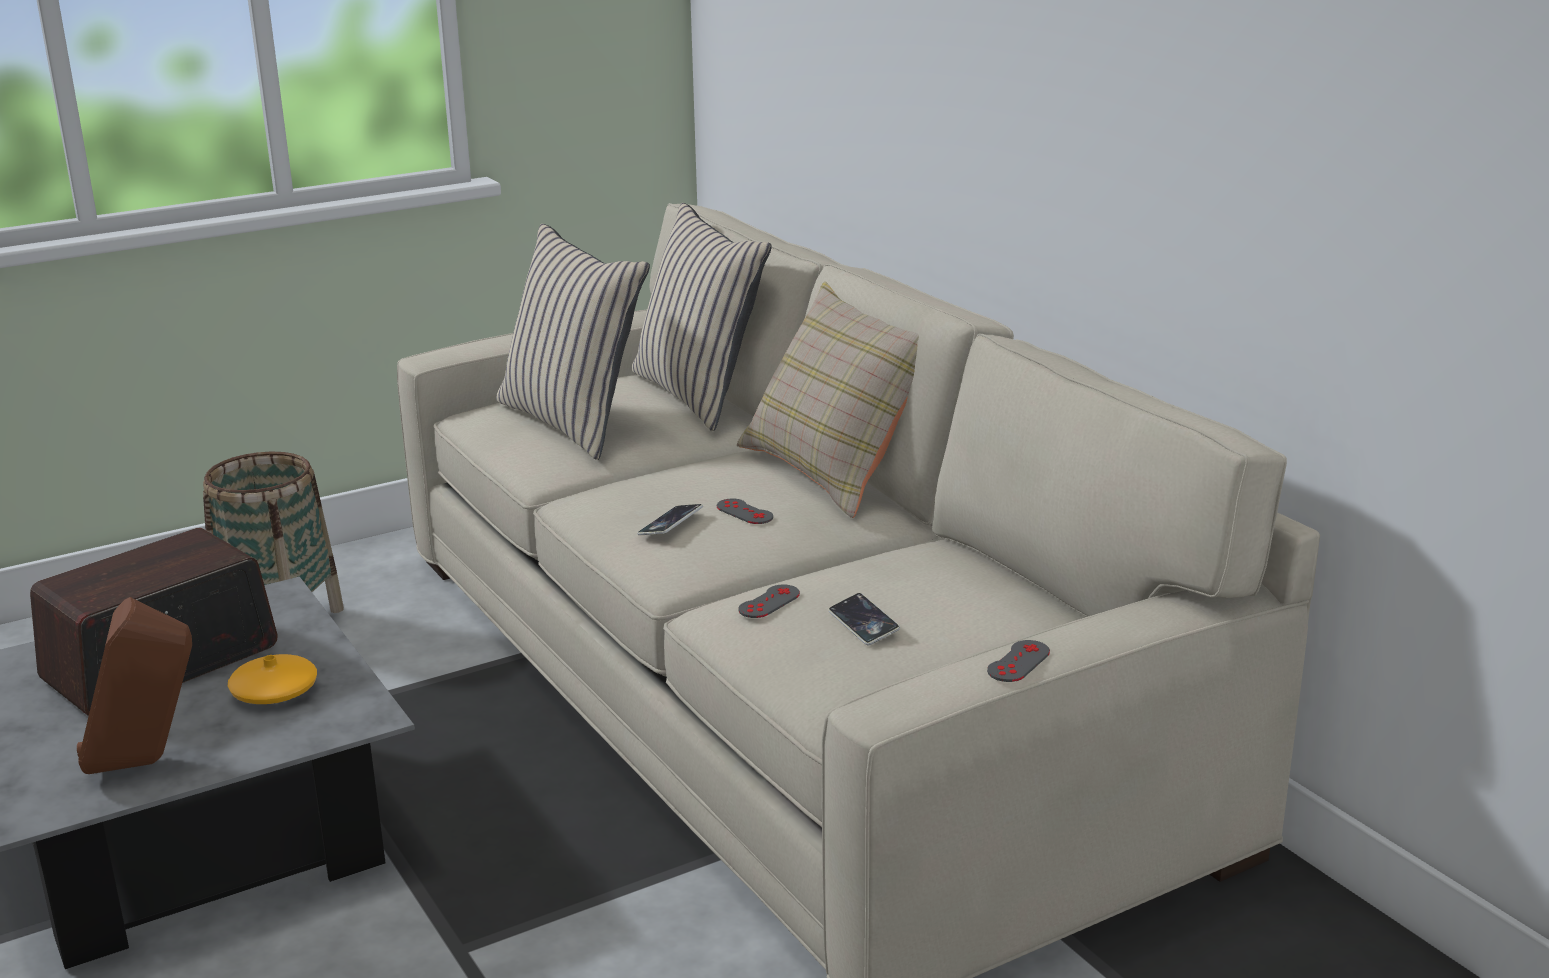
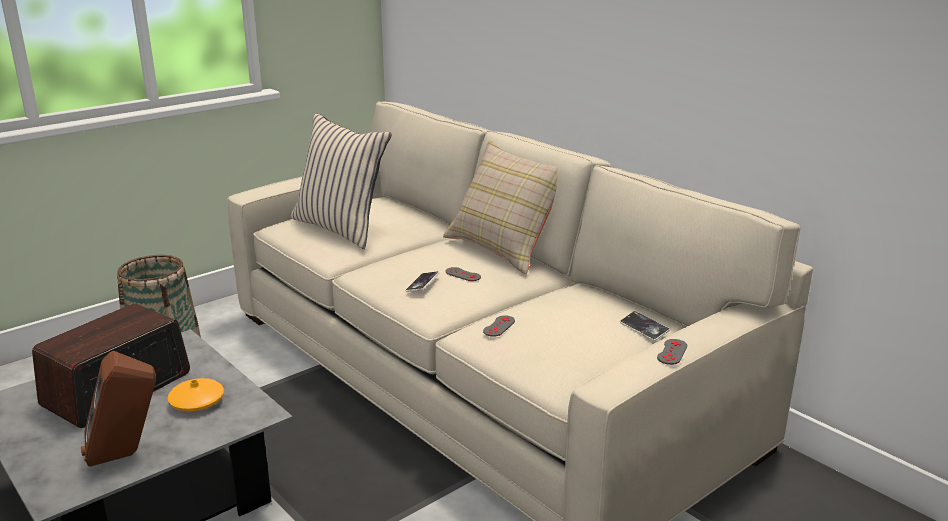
camera: 10 degrees left, 0 degrees up
beige pillow [631,203,772,431] -> none
phone [828,593,900,645] -> phone moved to [620,311,670,341]

